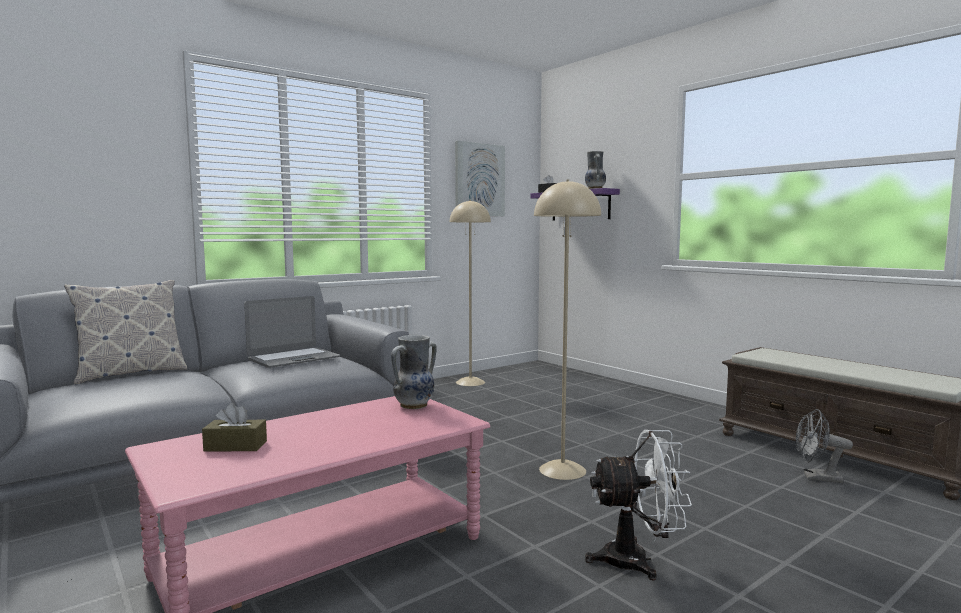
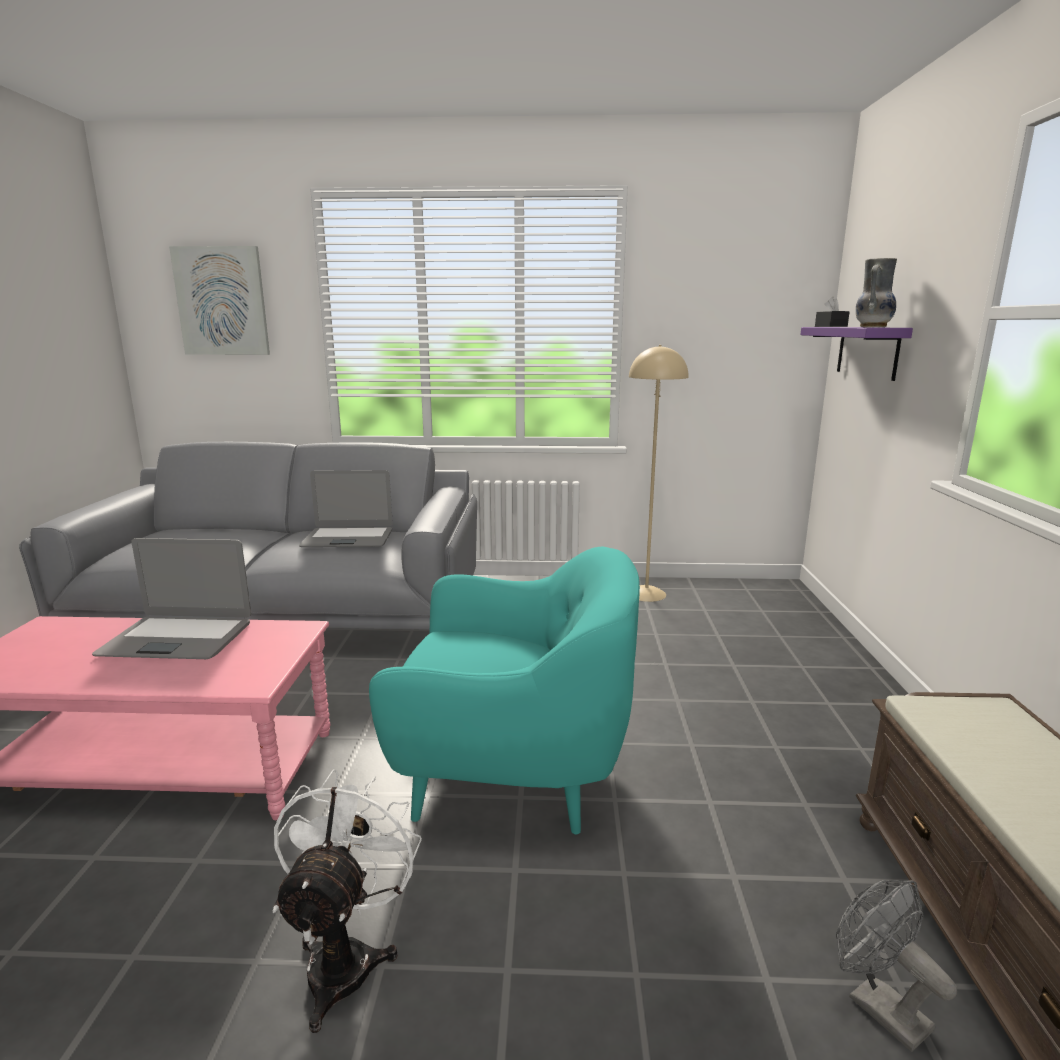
camera: 40 degrees right, 10 degrees up
pillow [64,280,187,384] -> none
brown tissue box [202,403,267,452] -> none
vase [391,335,437,409] -> none
picture [455,141,505,216] -> picture moved to [169,246,270,355]
beige floor lamp [534,179,601,480] -> turquoise armchair [369,546,640,834]
white fan [585,430,692,581] -> white fan turned 120 degrees counterclockwise [273,770,422,1033]
none -> laptop [92,538,251,659]

